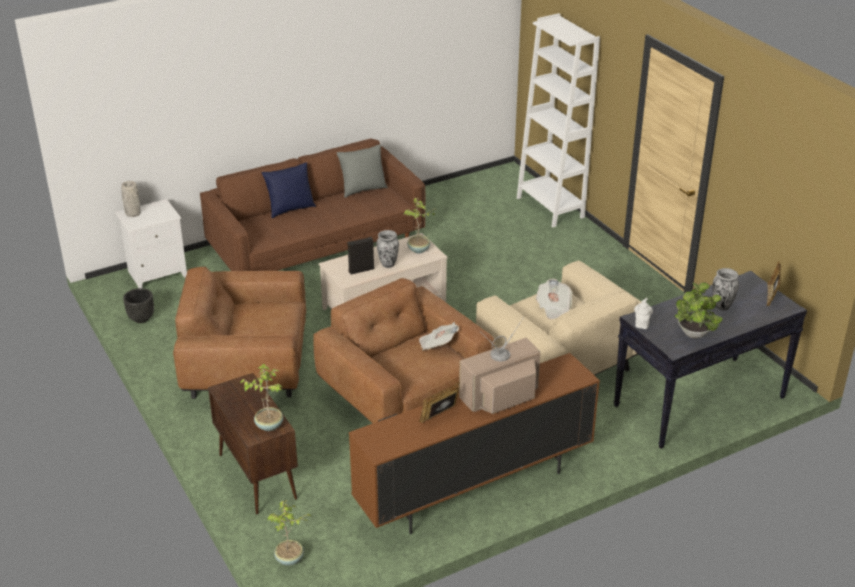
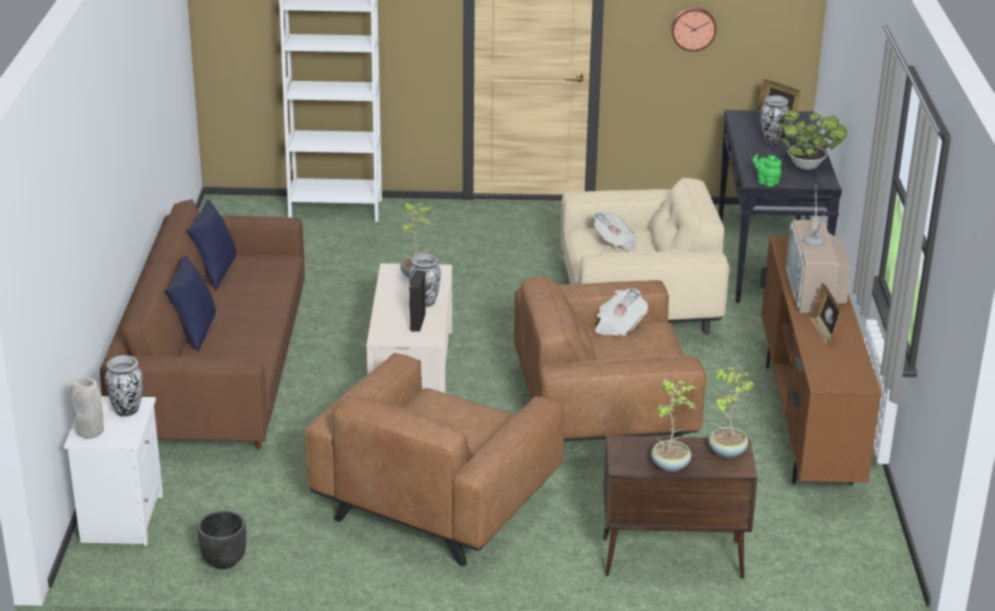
camera: 60 degrees left, 5 degrees down
potted plant [267,500,312,565] -> potted plant moved to [651,379,697,472]
grey pillow [336,144,388,198] -> blue pillow [187,200,236,290]
white teapot [634,298,653,329] -> green teapot [753,154,782,187]
none -> vase [105,355,143,417]
none -> wall clock [671,8,716,52]

